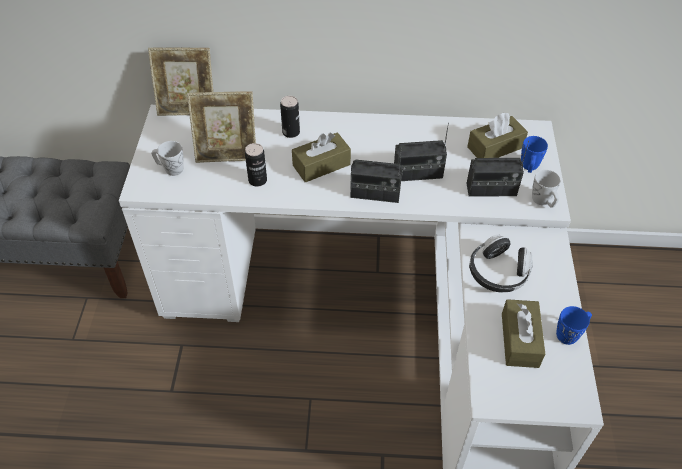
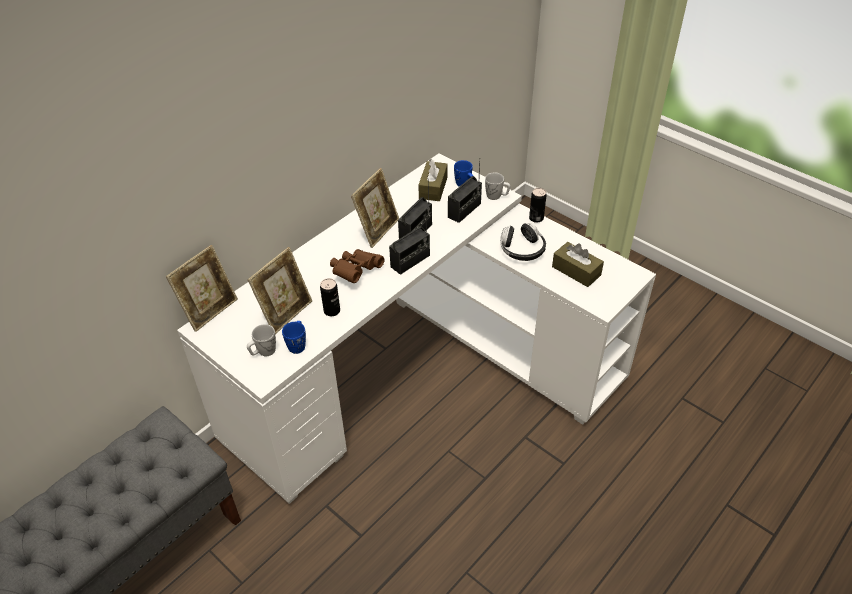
camera: 50 degrees left, 5 degrees down
can [280,96,300,138] -> can moved to [529,188,547,223]
brown tissue box [292,132,351,182] -> brown binoculars [330,249,384,283]
blue mug [556,306,592,345] -> blue mug moved to [282,321,306,354]
none -> picture frame [351,168,399,248]

